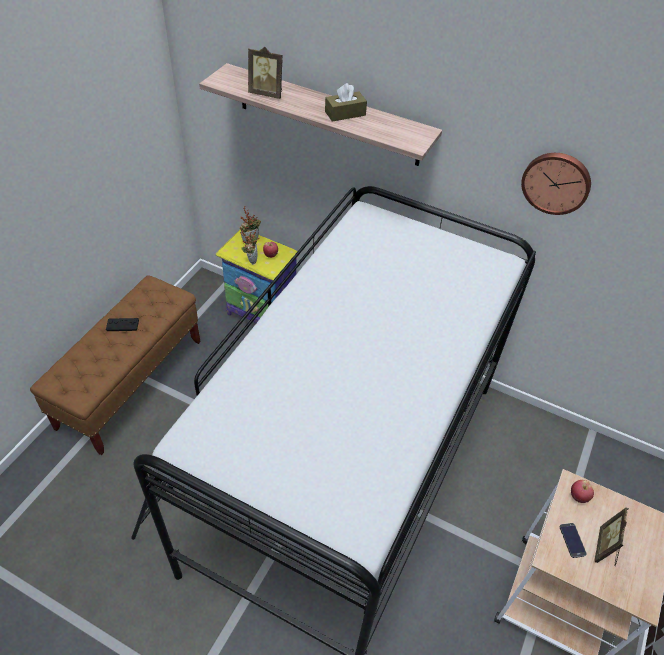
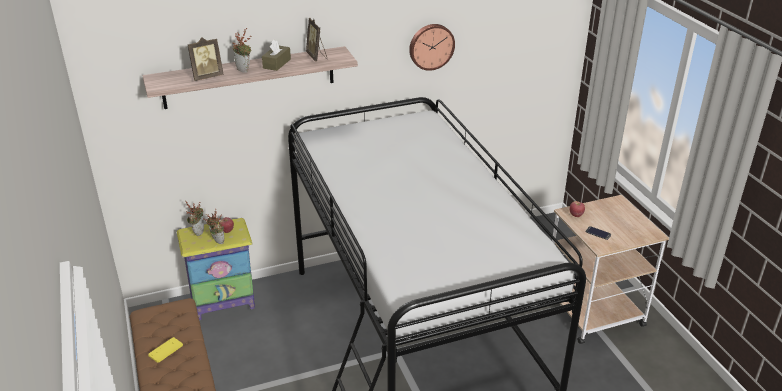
camera: 45 degrees left, 15 degrees down
black game controller [106,318,139,331] -> yellow game controller [148,337,183,363]
picture frame [594,507,629,566] -> picture frame moved to [306,18,327,62]
none -> potted plant [233,28,252,73]

